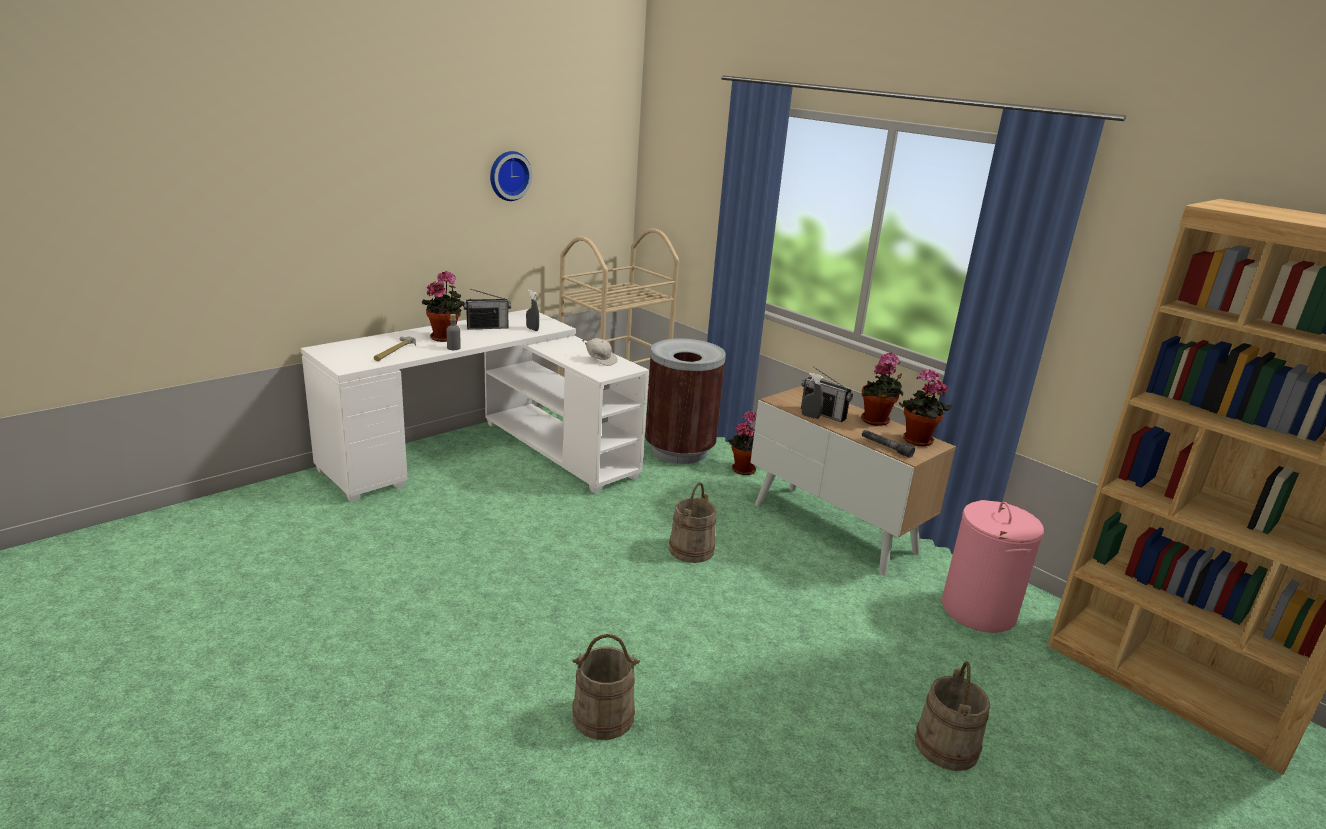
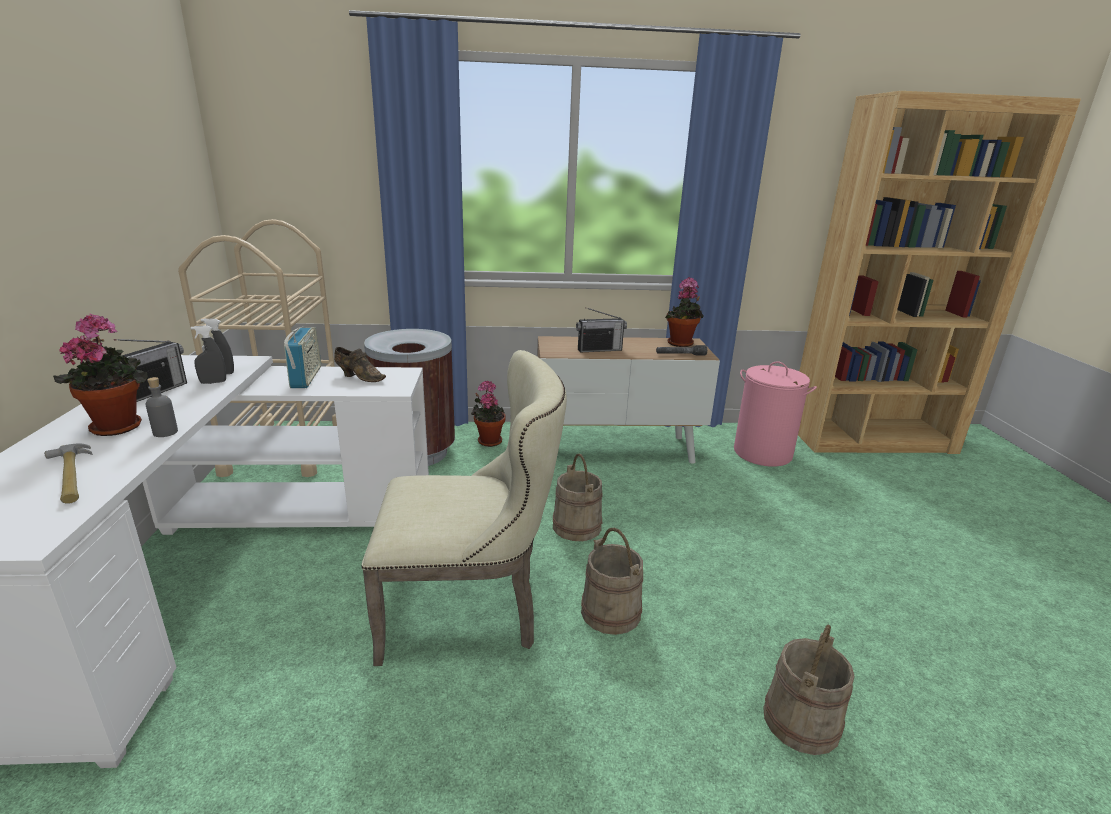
camera: 50 degrees left, 0 degrees up
wall clock [490,151,533,201] -> none
white cap [582,338,618,366] -> brown shoe [334,347,386,382]
grey spray bottle [802,373,823,419] -> grey spray bottle moved to [191,325,226,384]
potted plant [861,352,903,426] -> none
beige bucket [915,661,990,771] -> beige bucket moved to [581,528,643,635]
none -> radio [284,327,321,388]
none -> beige chair [362,350,567,666]

